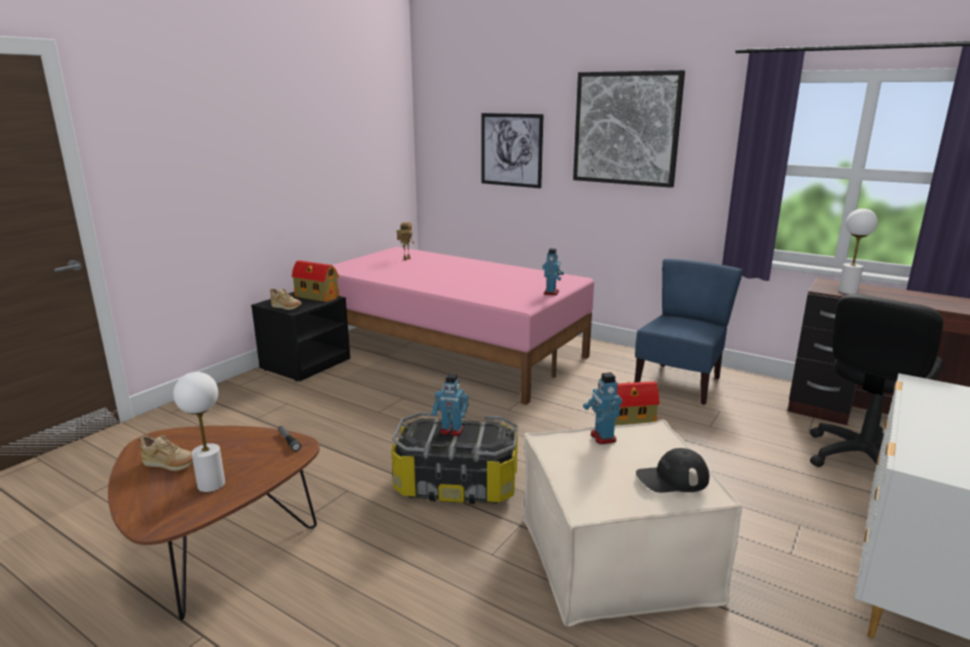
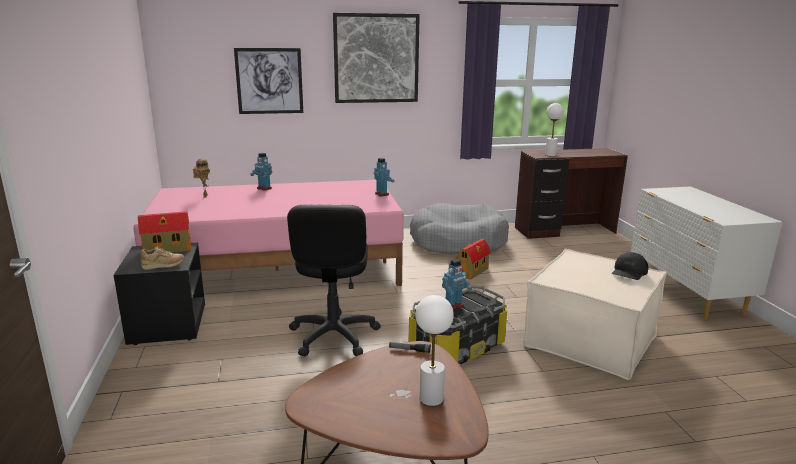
camera: 45 degrees left, 0 degrees up
beige shoe [139,435,193,471] -> none
toy robot [583,372,622,444] -> toy robot moved to [250,153,272,190]
blue chair [634,259,743,405] -> grey dog bed [410,203,509,255]
black office chair [810,294,943,467] -> black office chair moved to [287,205,381,356]

